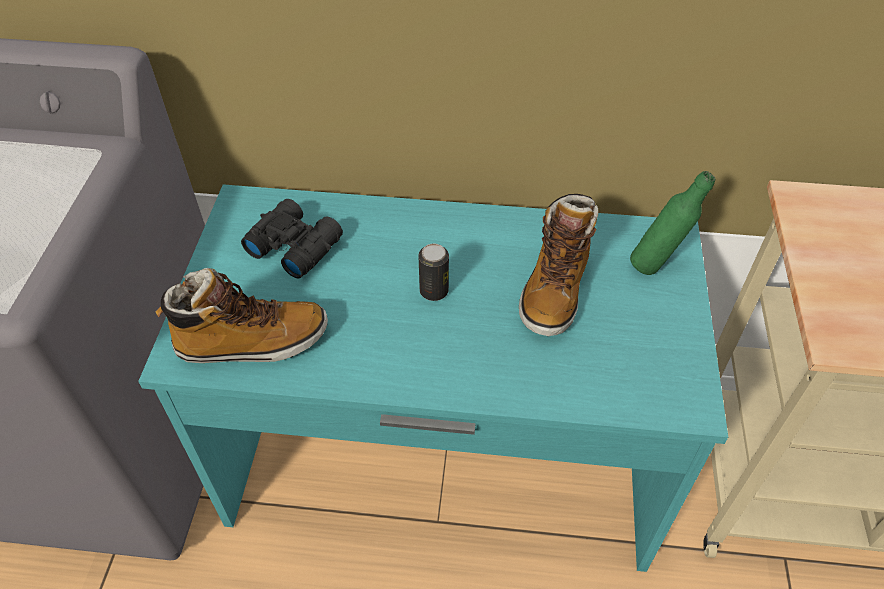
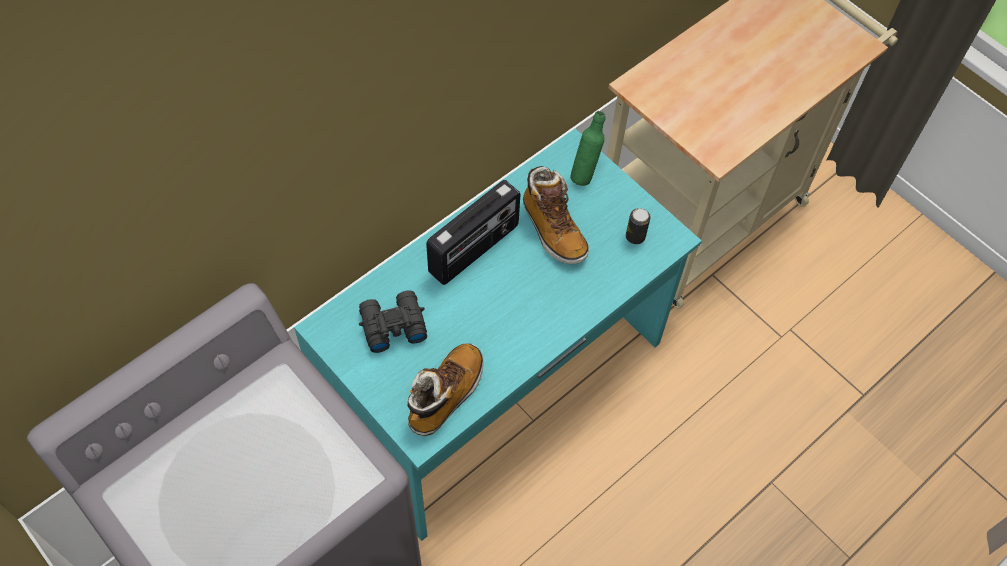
camera: 50 degrees left, 10 degrees up
can [418,243,449,301] -> can moved to [626,208,651,244]
none -> radio [426,180,521,285]

